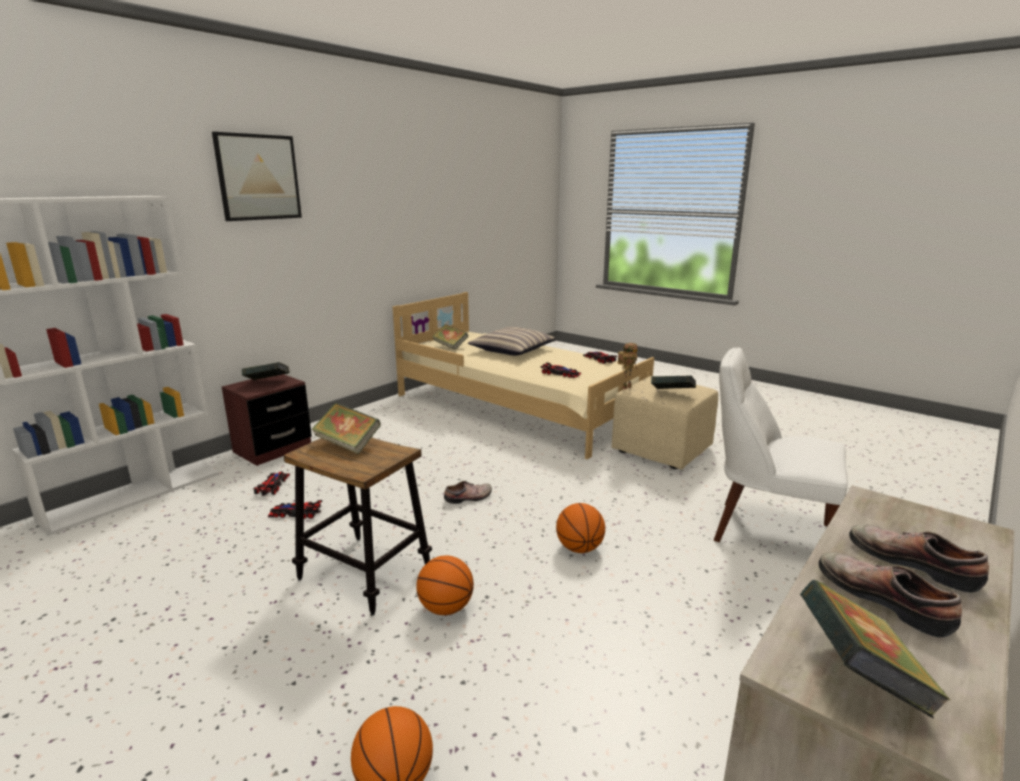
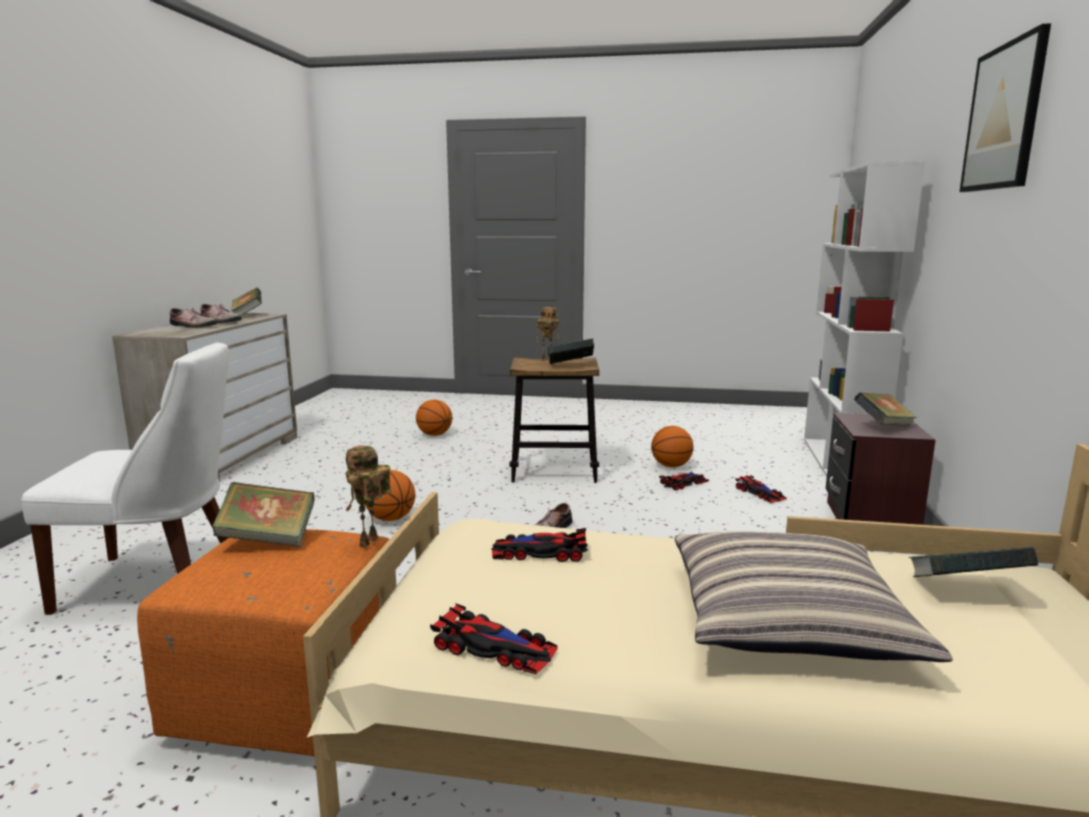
camera: 150 degrees right, 5 degrees down
basketball [416,555,474,615] -> basketball moved to [651,426,693,467]
beige ottoman [612,376,718,470] -> orange ottoman [137,529,389,757]
none -> toy robot [537,307,560,361]

